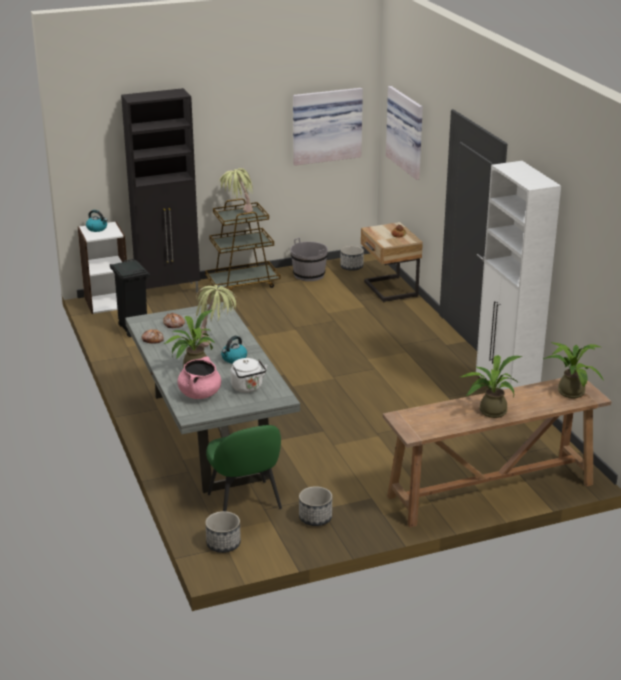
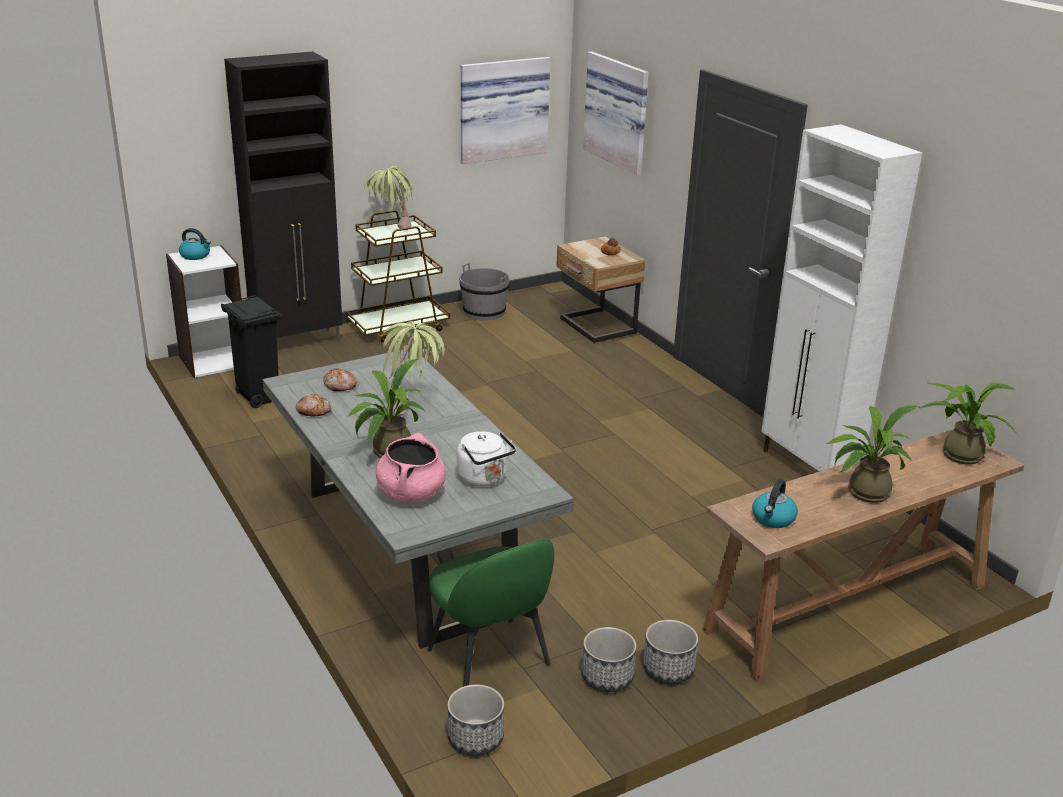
camera: 10 degrees left, 0 degrees up
kettle [221,336,247,363] -> kettle moved to [752,479,798,528]
planter [340,246,364,271] -> planter moved to [643,620,698,684]

